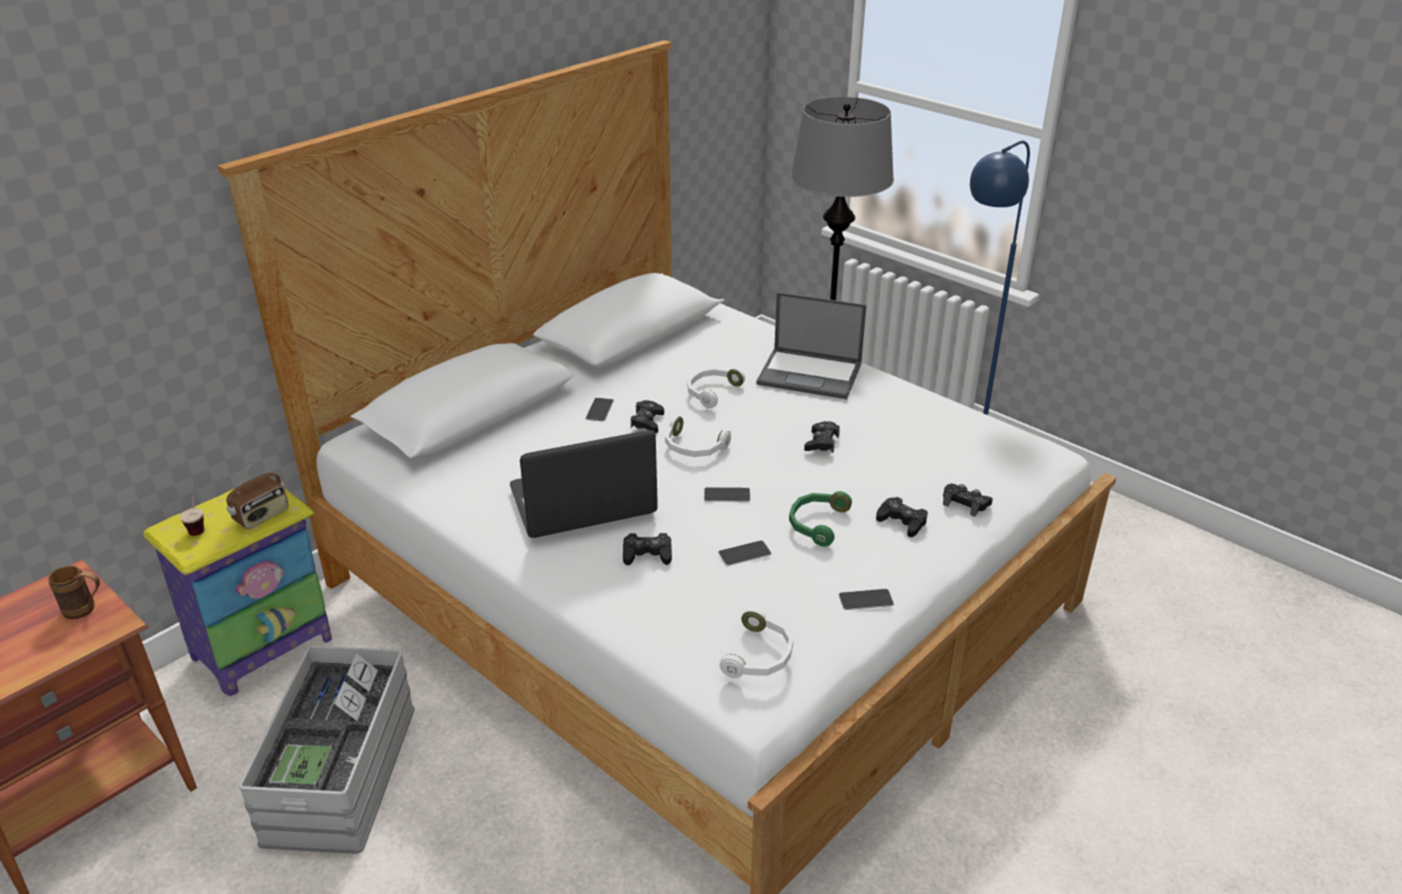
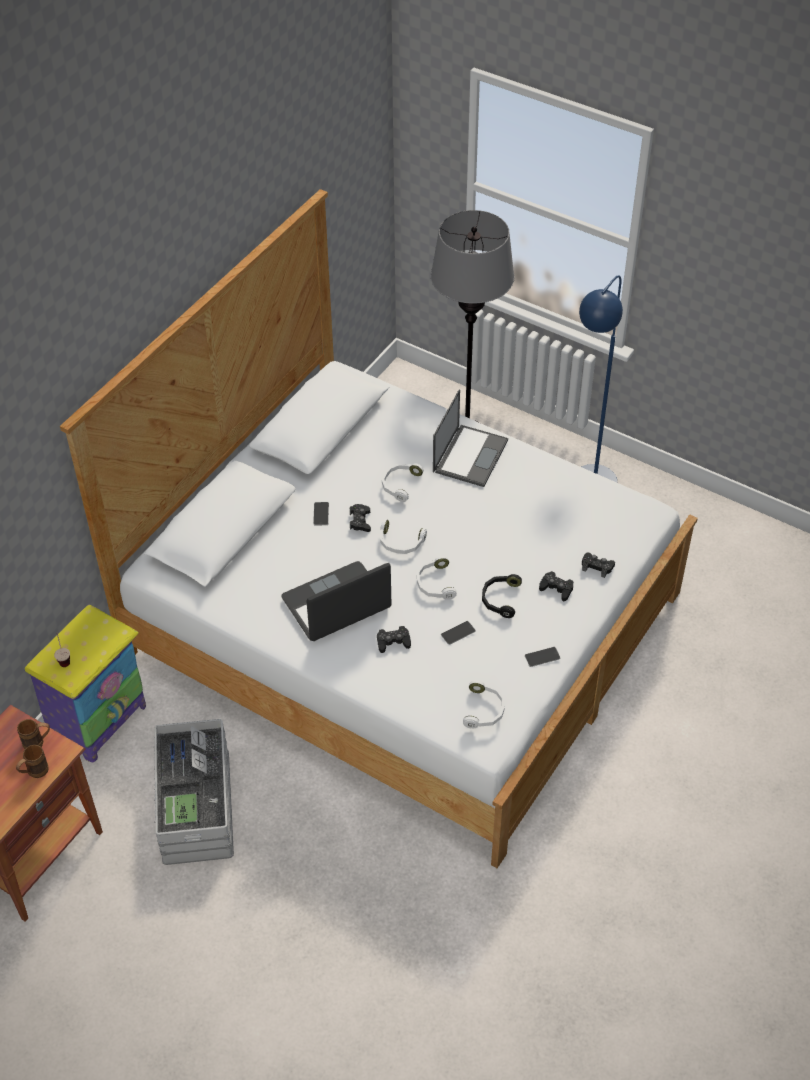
camera: 10 degrees left, 15 degrees up
radio [226,460,289,529] -> none
phone [704,487,750,502] -> white headphones [417,556,457,600]
laptop [756,292,867,399] -> laptop turned 75 degrees counterclockwise [433,389,508,487]
green headphones [789,491,852,547] -> black headphones [482,574,522,618]
black game controller [804,421,840,453] -> none
none -> brown mug [16,745,49,778]

